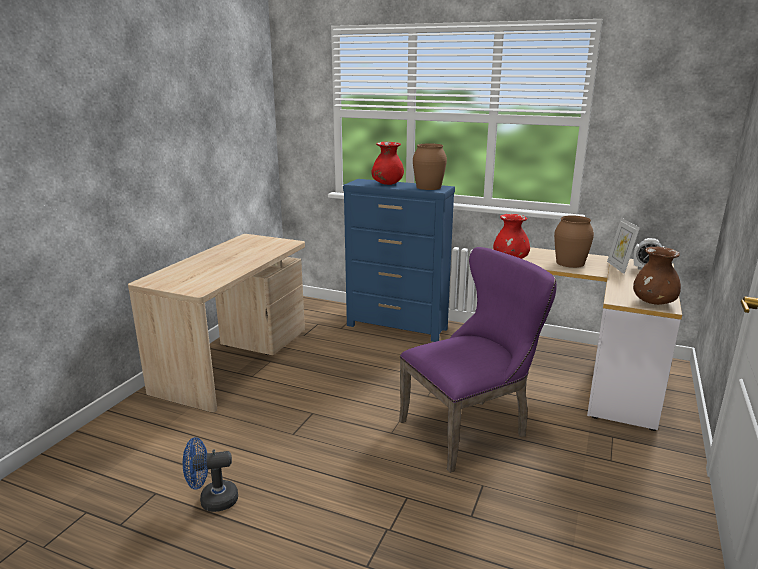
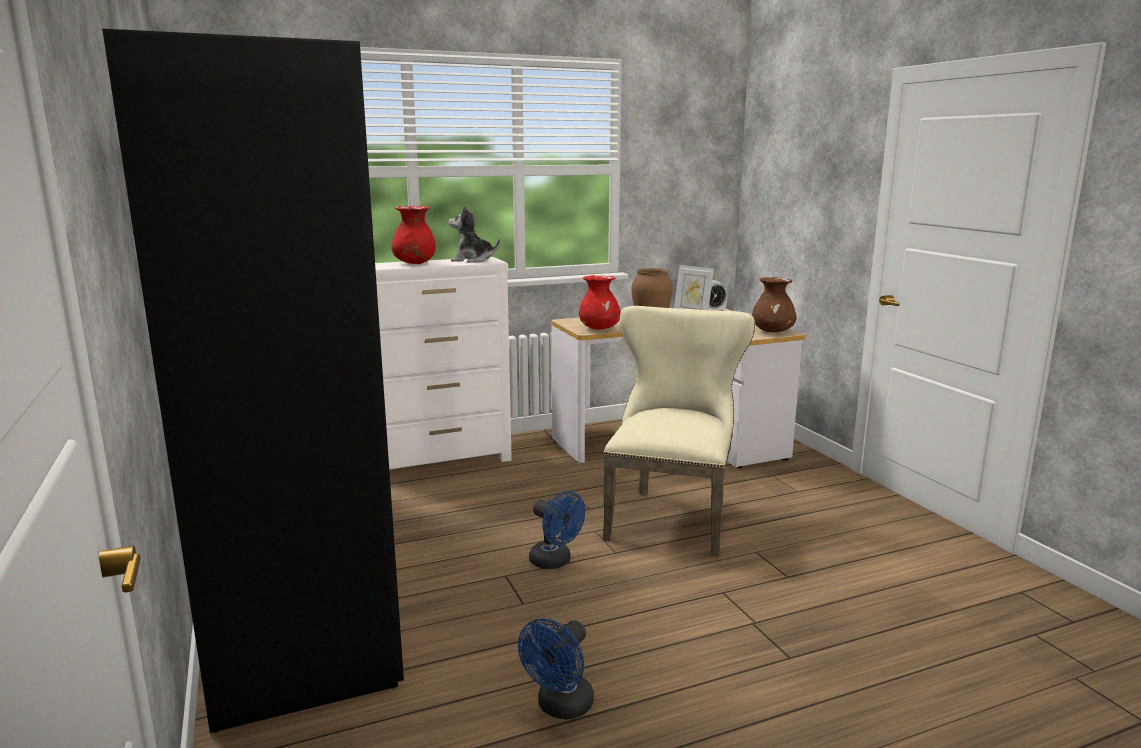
camera: 45 degrees left, 5 degrees down
beige desk [128,234,305,412] -> black wardrobe [102,29,404,733]
blue dresser [343,179,455,342] -> white dresser [375,257,512,469]
purple chair [399,247,557,473] -> beige chair [603,306,755,556]
brown vase [413,143,447,190] -> plush toy [448,205,500,263]
none -> blue fan [529,491,585,569]

